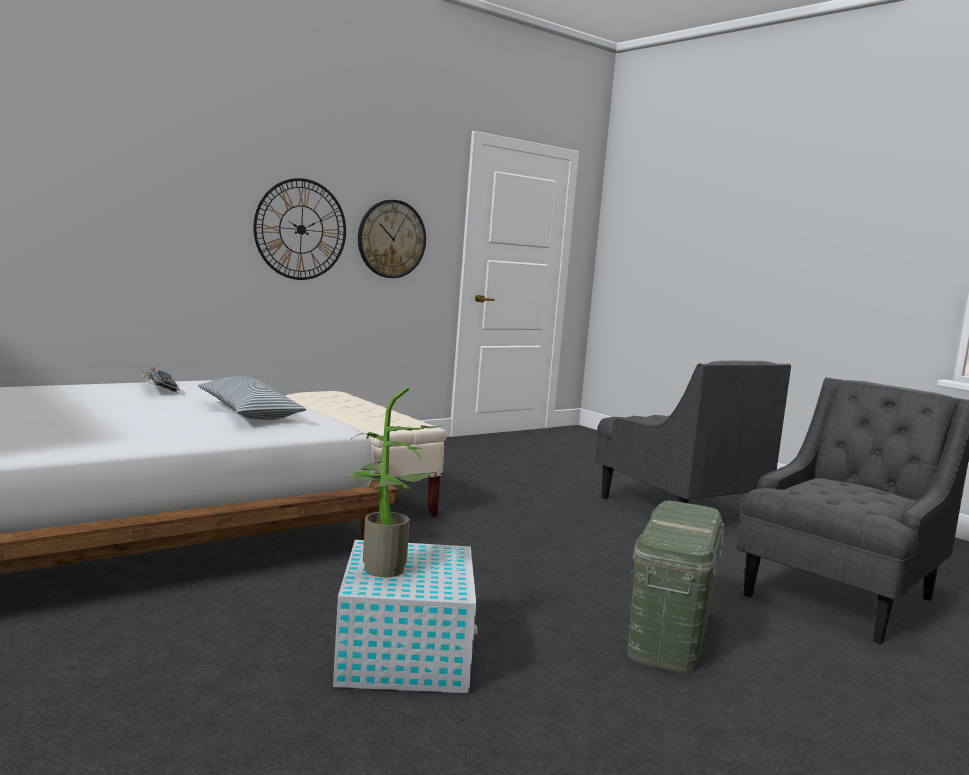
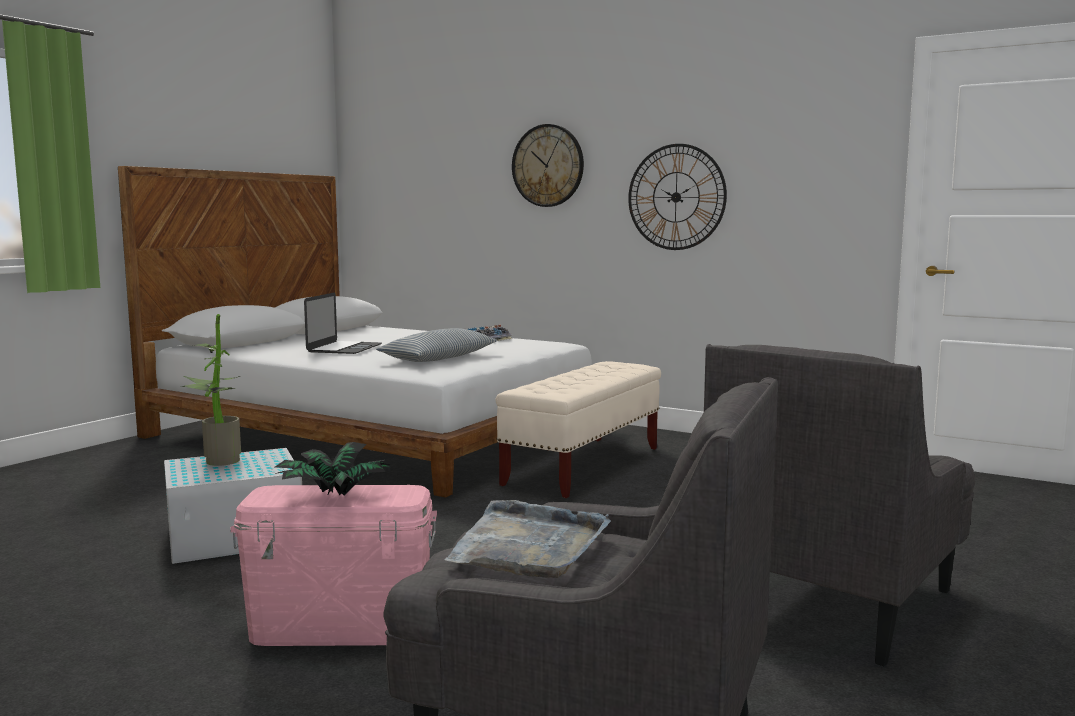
camera: 70 degrees right, 0 degrees up
wall clock [358,200,426,278] -> wall clock moved to [512,124,584,207]
green storage box [627,501,724,673] -> pink storage box [230,485,437,646]
none -> potted plant [275,442,393,496]
none -> laptop [304,293,382,354]
none -> grey tray [445,500,611,578]

